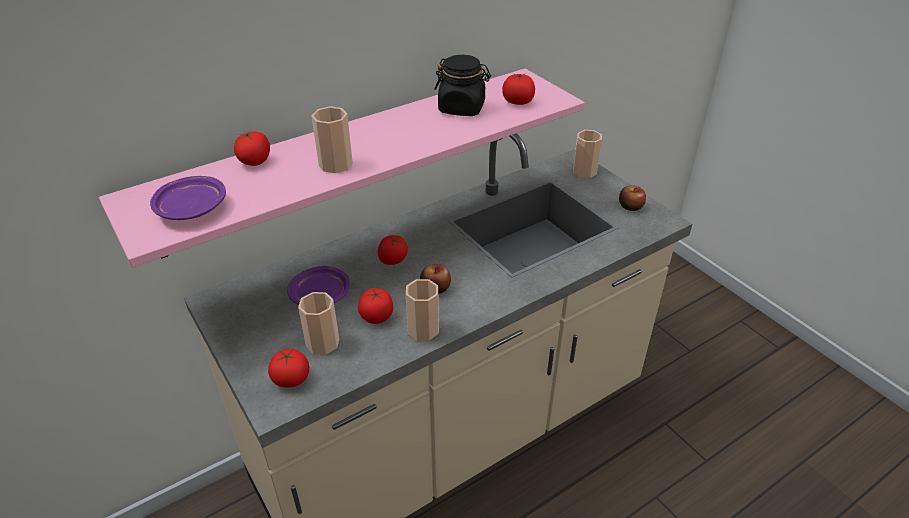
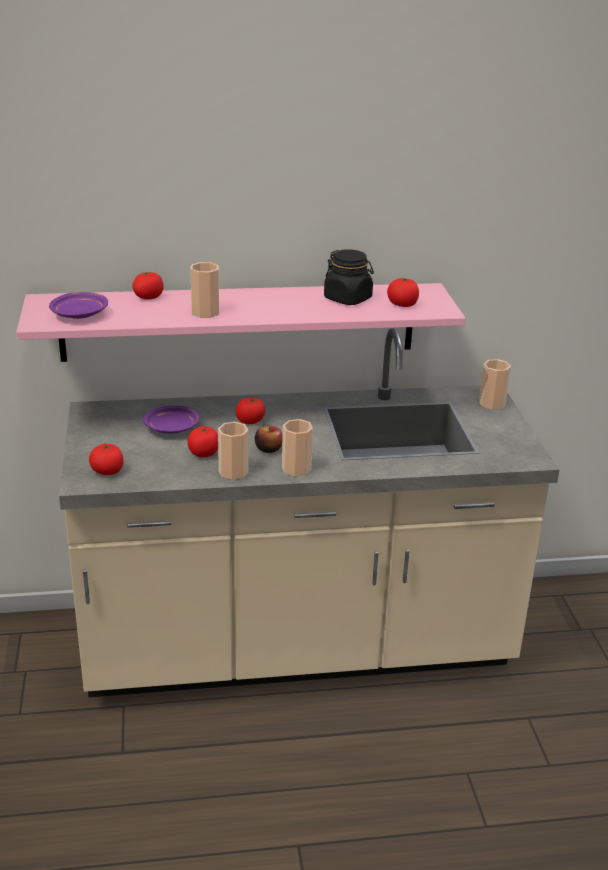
camera: 25 degrees right, 10 degrees down
cup [298,292,339,355] -> cup moved to [282,419,313,476]
apple [619,185,646,211] -> none

